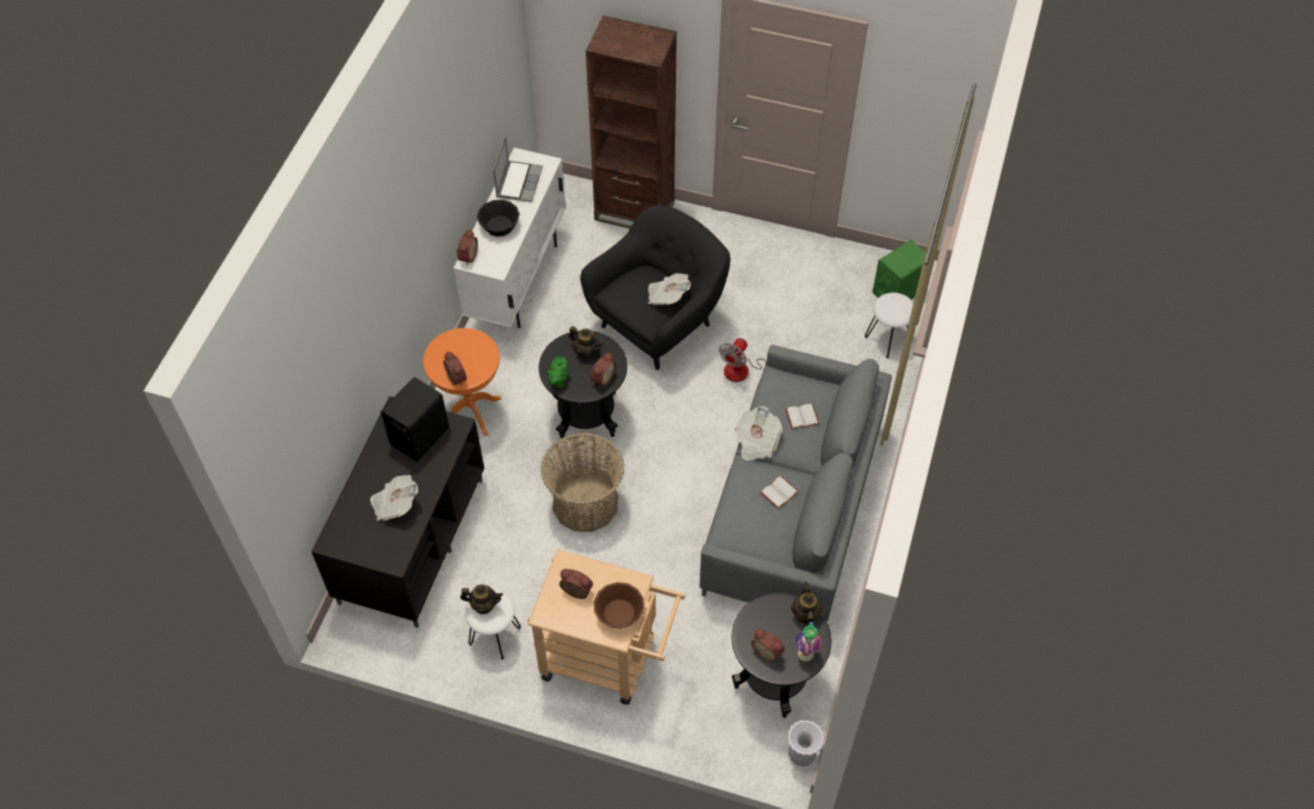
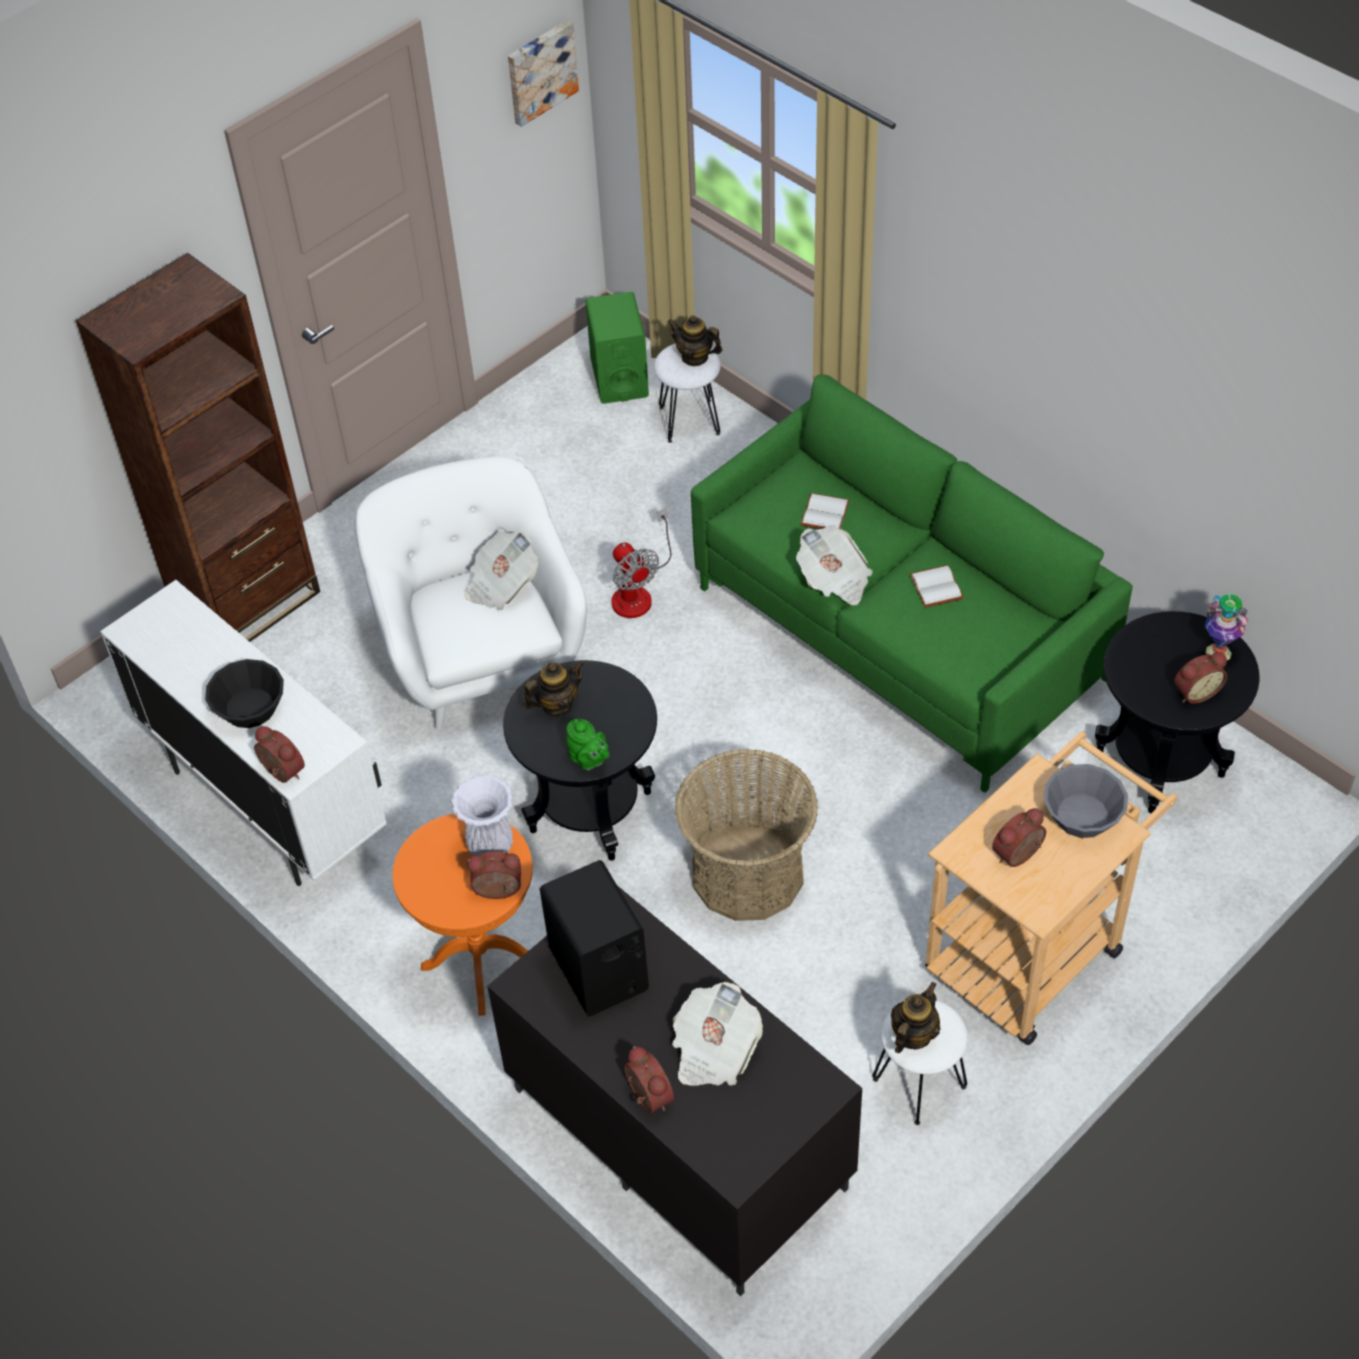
camera: 60 degrees left, 5 degrees down
laptop [493,135,543,202] -> none
black armchair [580,205,730,370] -> white armchair [354,456,587,730]
alarm clock [591,353,616,388] -> alarm clock moved to [624,1046,674,1113]
brown bowl [594,582,645,629] -> grey bowl [1044,764,1128,838]
grey sofa [700,345,892,622] -> green sofa [691,374,1133,793]
white vase [787,720,825,767] -> white vase moved to [451,775,514,856]
teapot [791,582,823,626] -> teapot moved to [667,315,722,366]
none -> picture [508,20,579,127]

